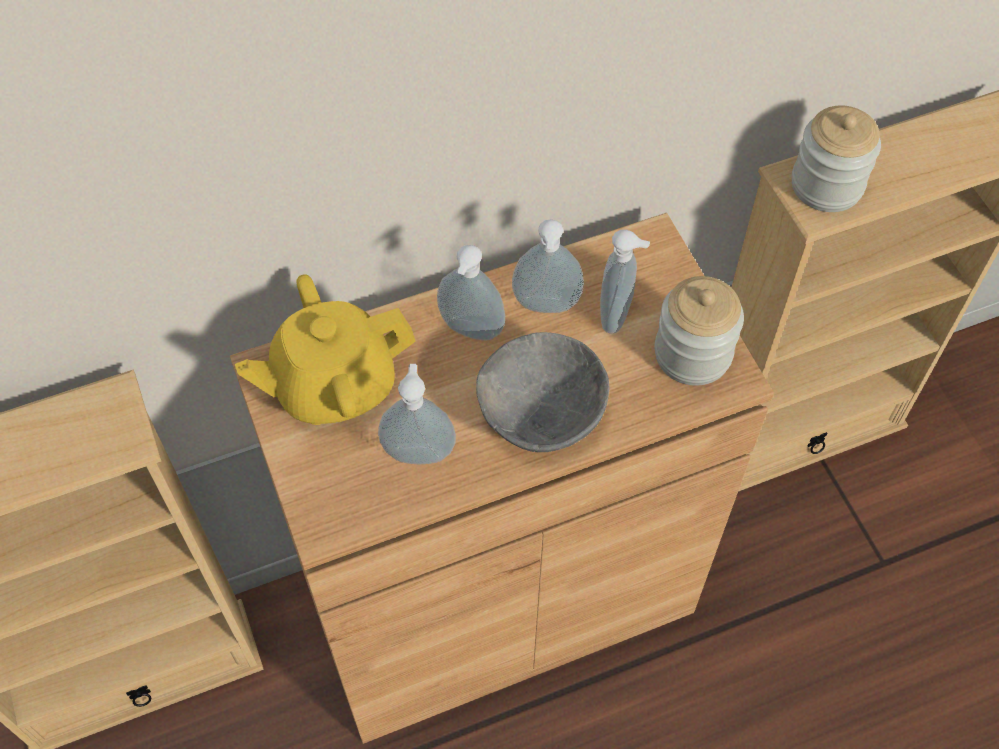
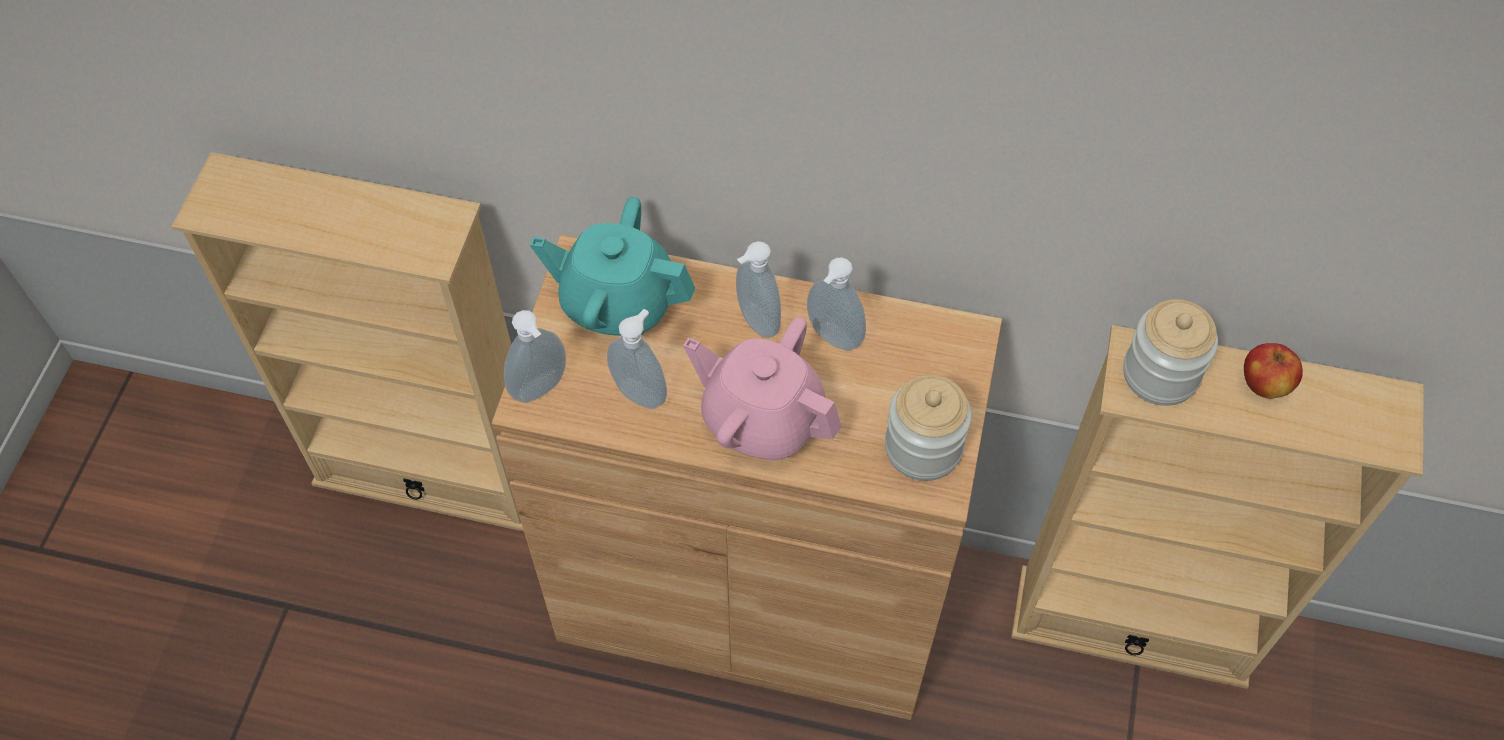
camera: 35 degrees right, 0 degrees up
yellow teapot [234,274,416,425] -> turquoise teapot [530,197,695,336]
grey bowl [476,332,609,452] -> pink teapot [683,317,842,461]
soap dispenser [600,230,650,334] -> soap dispenser moved to [504,310,566,403]
none -> apple [1244,343,1303,399]

